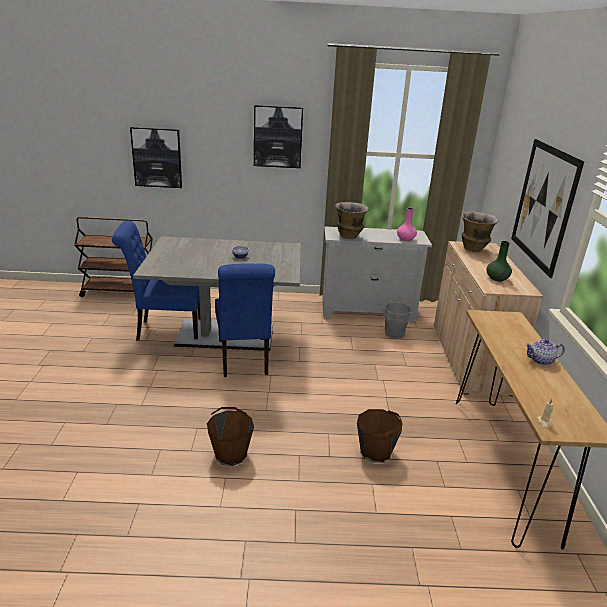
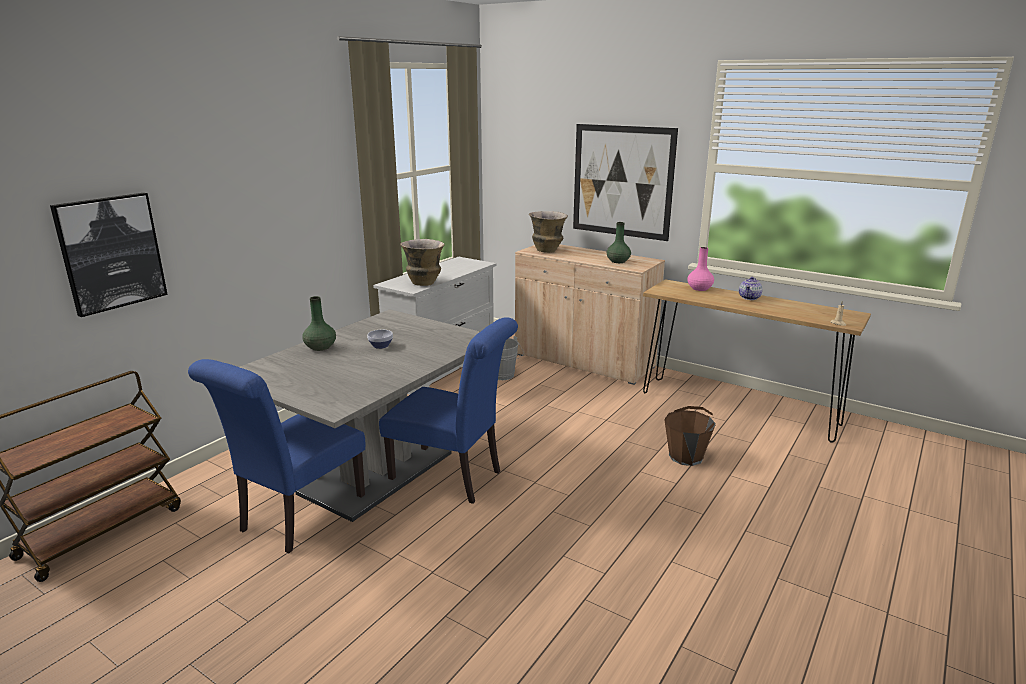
camera: 55 degrees left, 5 degrees down
brown bucket [207,407,254,466] -> none
picture [254,105,303,168] -> none
pink vase [397,208,417,241] -> pink vase moved to [687,247,714,291]
none -> green vase [303,296,336,351]

